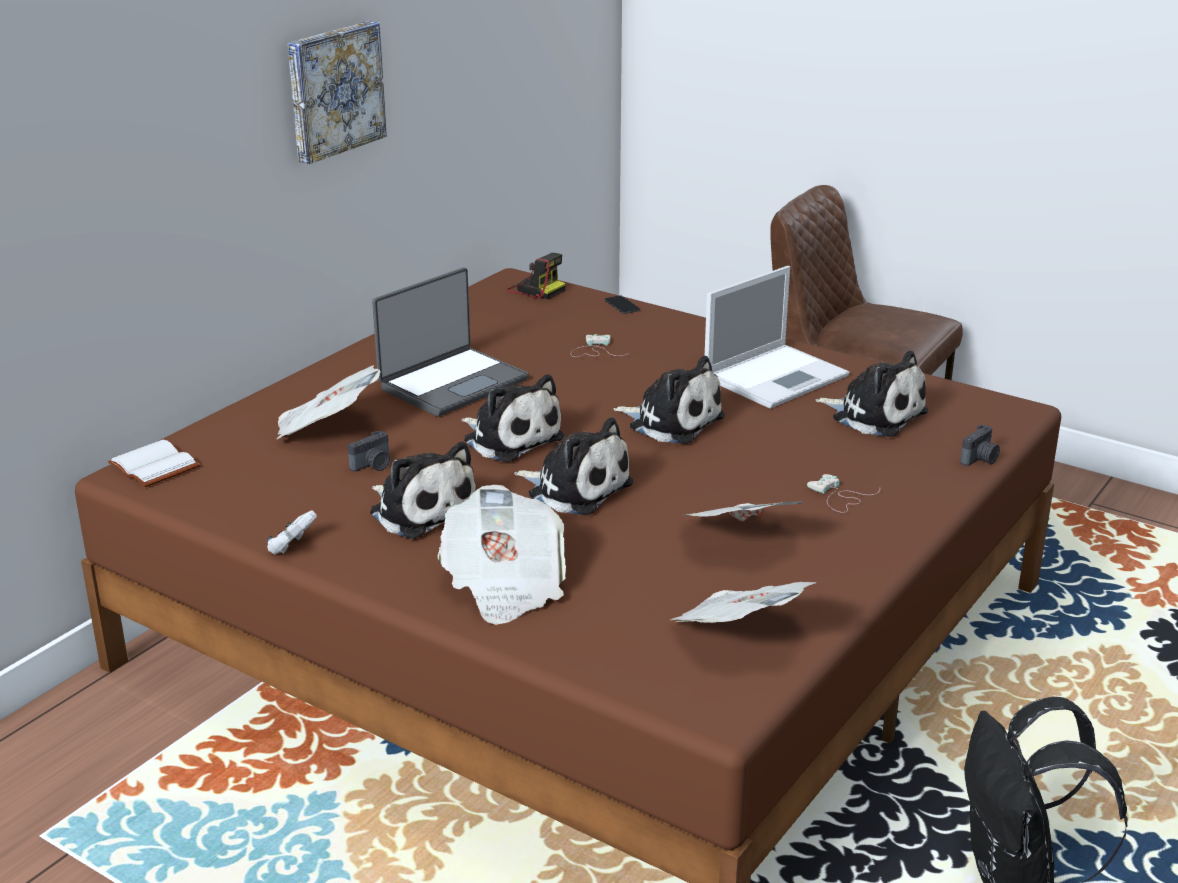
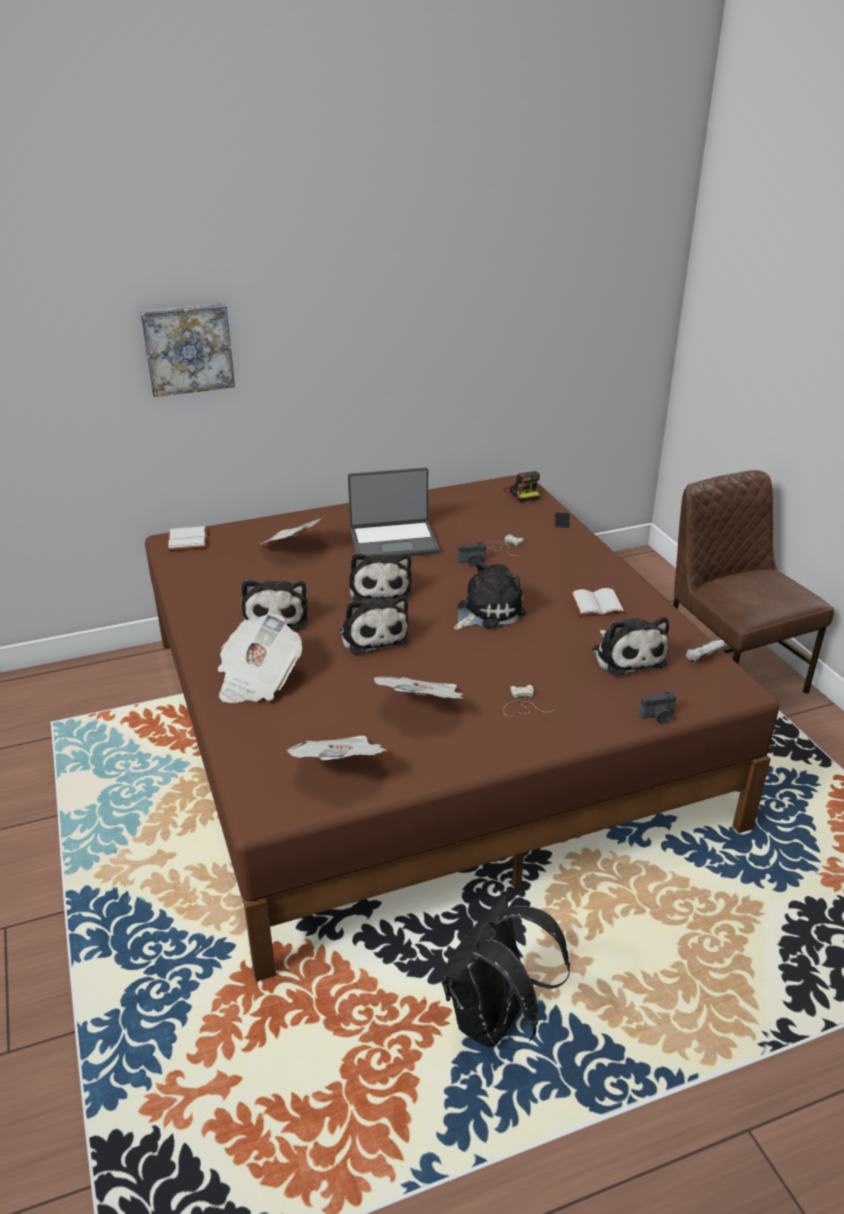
camera: 35 degrees right, 5 degrees up
white game controller [266,511,317,554] -> white game controller moved to [686,640,725,661]
picture [288,21,387,164] -> picture moved to [140,303,235,397]
camera [348,430,390,472] -> camera moved to [458,542,486,567]
plush toy [613,356,725,444] -> plush toy turned 105 degrees counterclockwise [454,560,526,630]
laptop [705,266,849,409] -> white book [570,588,626,616]

